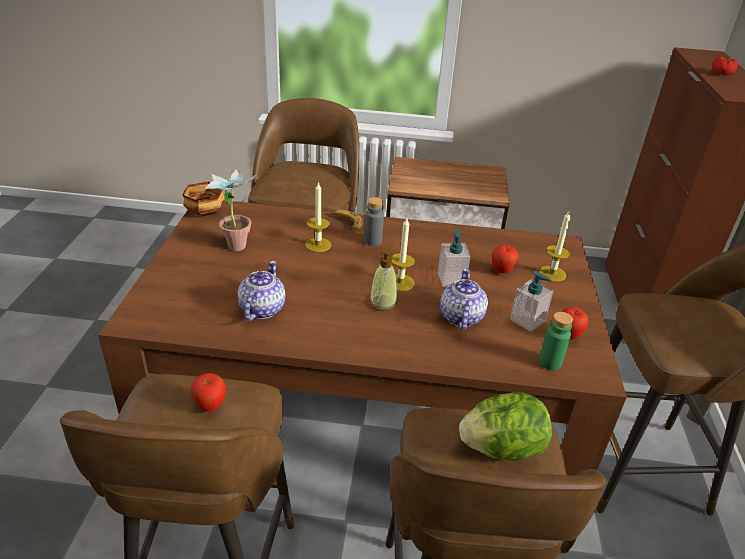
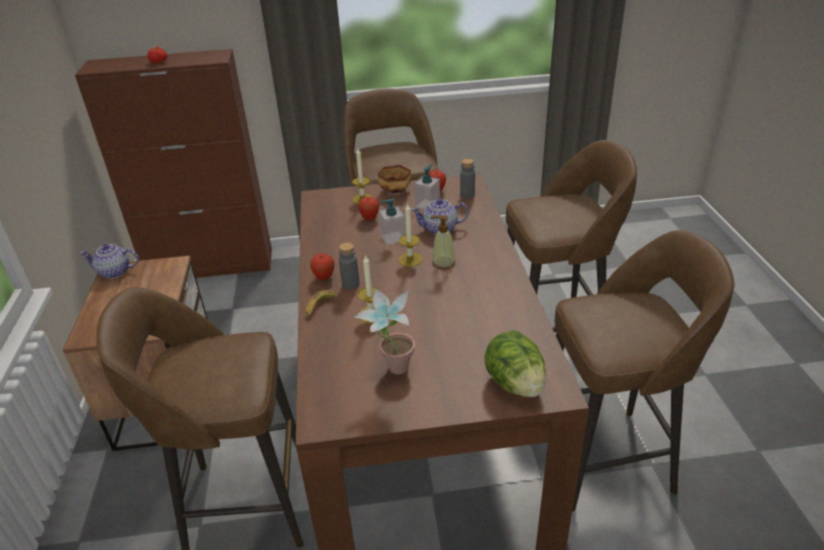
camera: 100 degrees left, 0 degrees up
bowl [182,181,225,216] -> bowl moved to [378,165,412,194]
apple [190,373,226,412] -> apple moved to [310,254,334,280]
teapot [238,261,286,322] -> teapot moved to [79,244,139,279]
lettuce [459,392,552,461] -> lettuce moved to [485,330,546,397]
green bottle [539,312,573,371] -> grey bottle [460,159,475,199]

